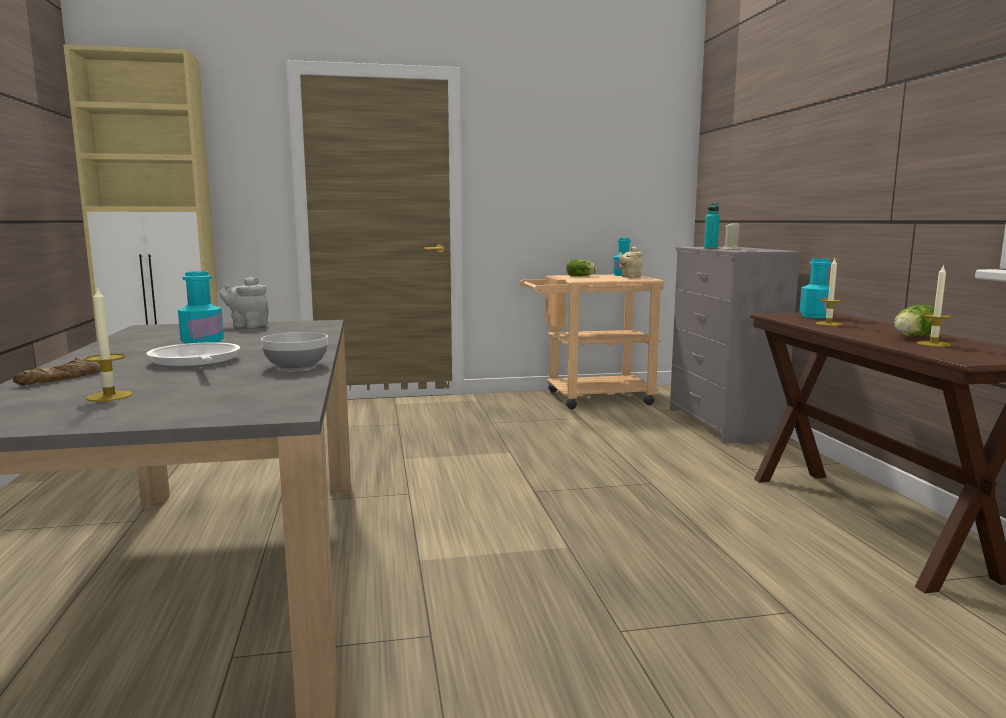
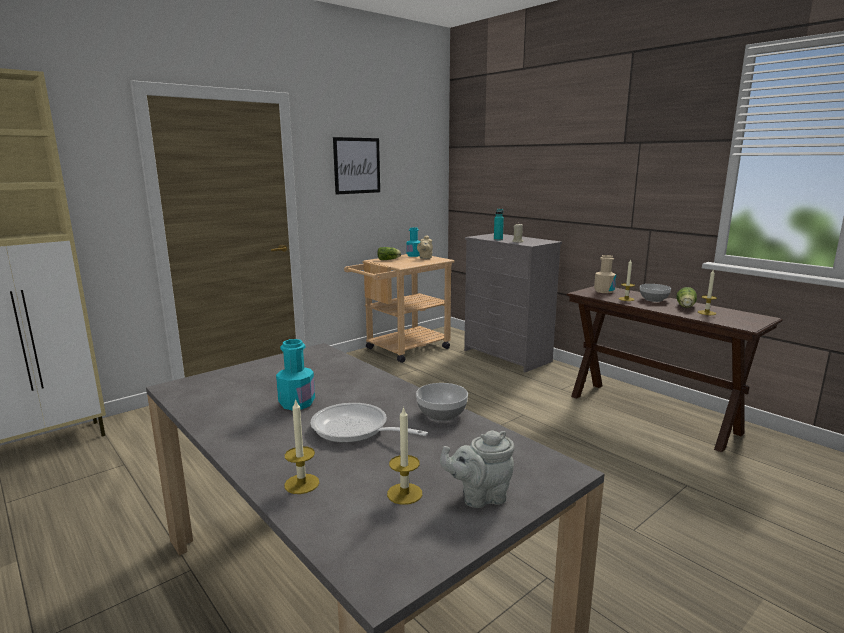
camera: 30 degrees left, 5 degrees up
bread [13,357,101,385] -> candle [284,399,319,494]
grey teapot [220,277,269,328] -> grey teapot moved to [440,431,514,508]
turquoise bottle [799,258,831,318] -> beige bottle [594,255,616,293]
none -> picture [333,137,380,195]
none -> bowl [640,284,671,302]

